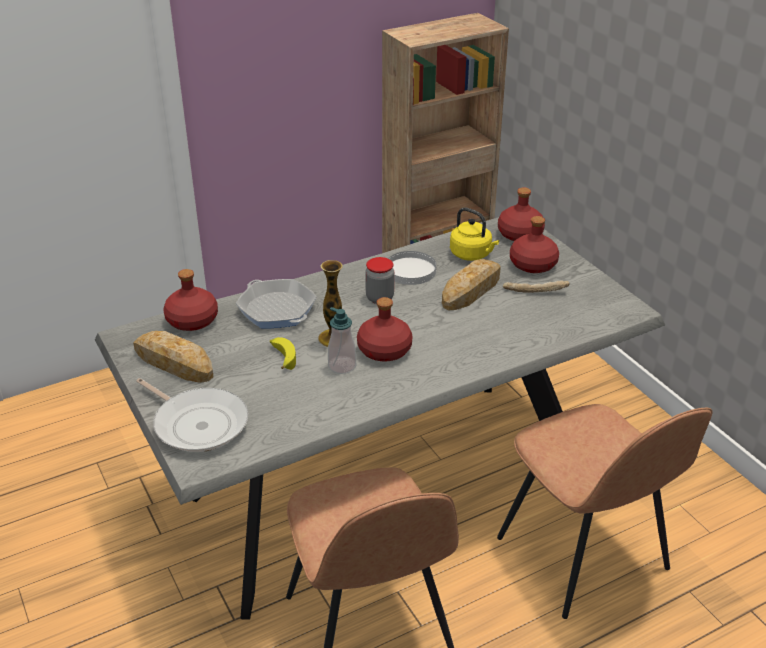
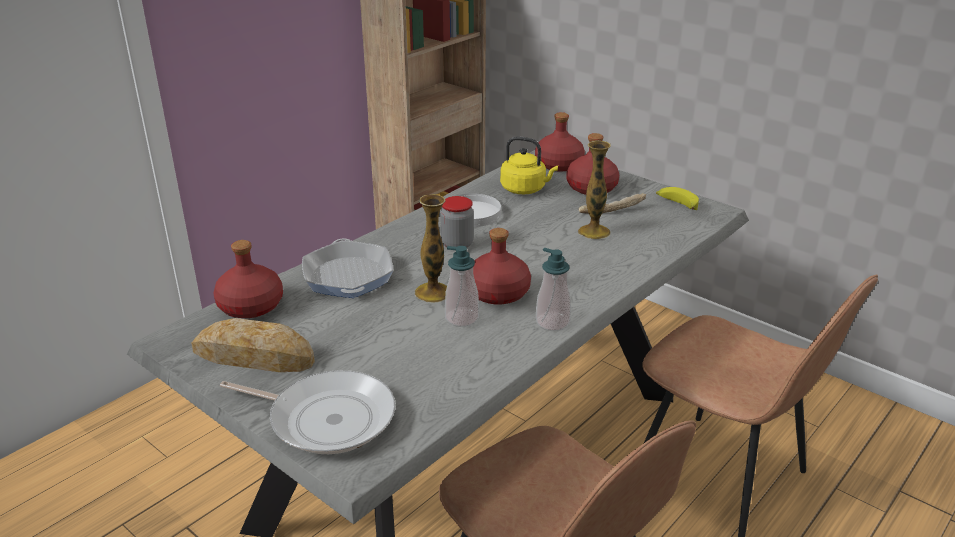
camera: 20 degrees left, 5 degrees down
frying pan [236,279,317,329] -> frying pan turned 135 degrees counterclockwise [302,239,393,298]
banana [270,337,296,370] -> banana moved to [656,187,699,210]
bread [442,259,501,310] -> none
none -> soap dispenser [536,248,571,331]
none -> vase [578,141,611,239]

